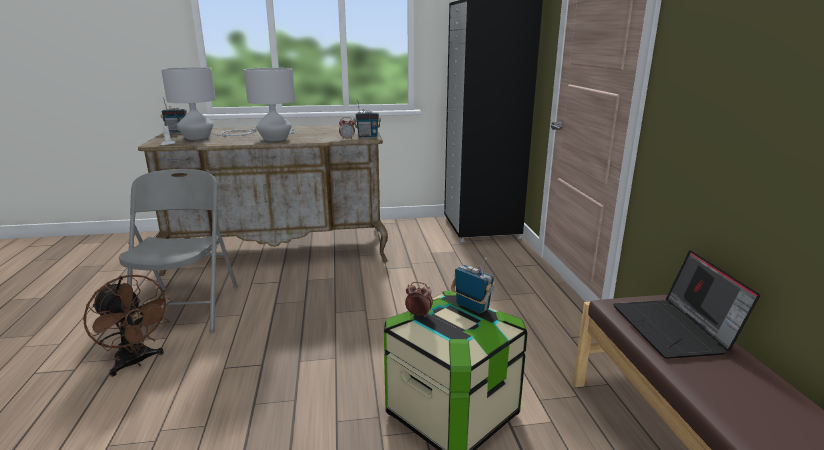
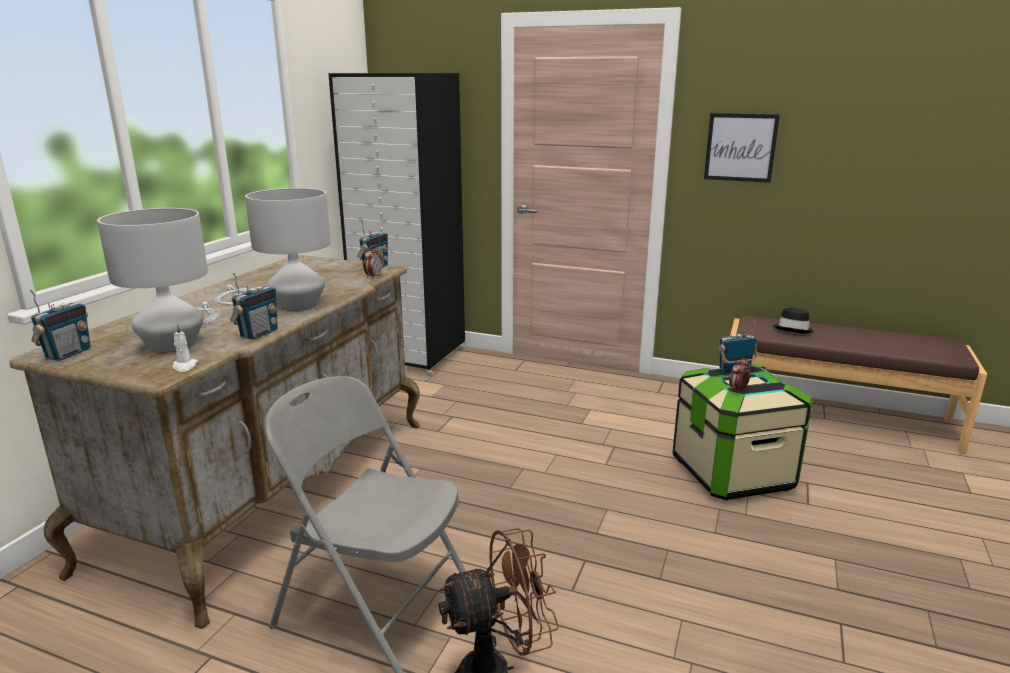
camera: 60 degrees left, 0 degrees up
laptop [613,250,760,359] -> black hat [773,308,814,333]
none -> radio [230,272,278,340]
none -> picture [704,113,780,183]

